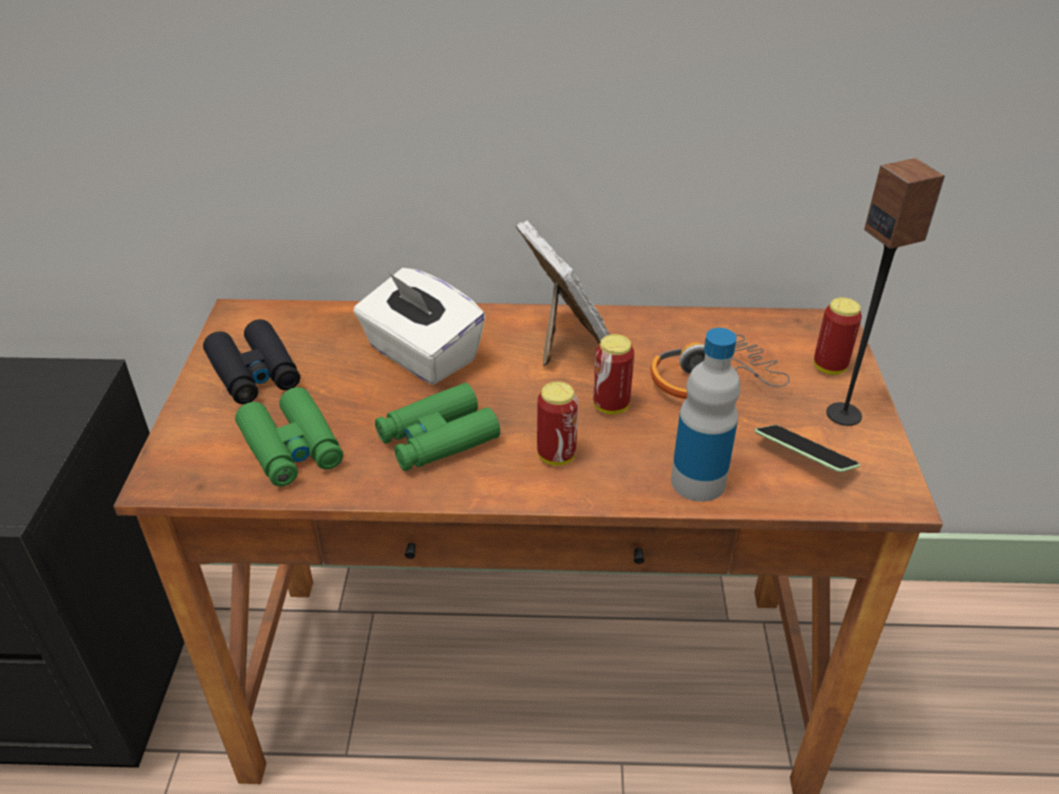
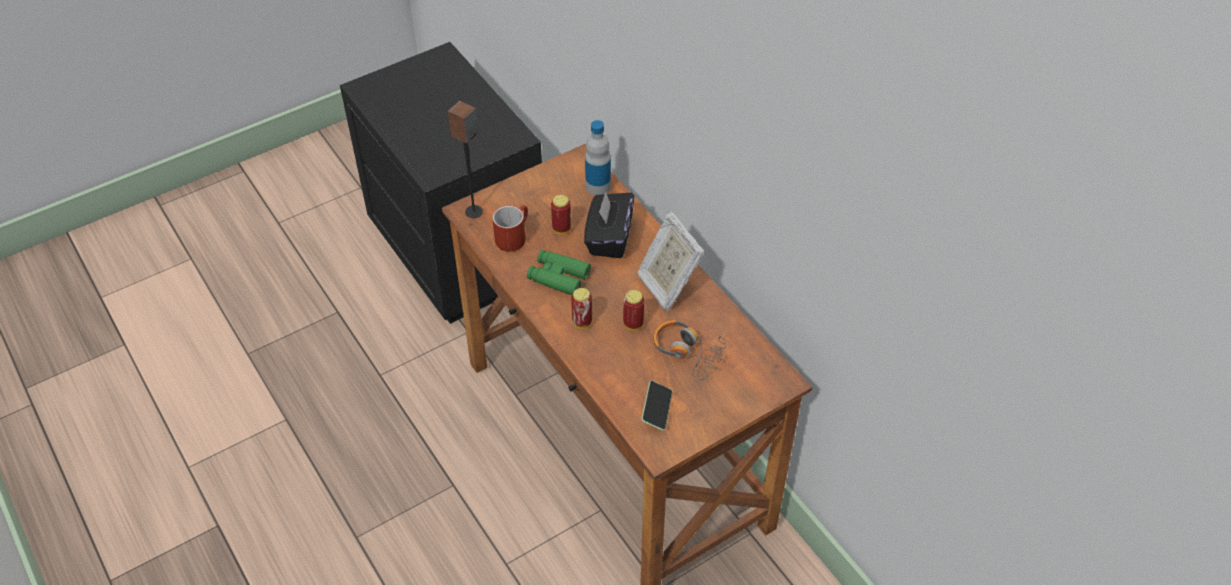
camera: 55 degrees right, 10 degrees up
black binoculars [203,319,300,404] -> none
green binoculars [235,387,343,486] -> red mug [492,205,528,252]
white tissue box [354,268,485,385] -> black tissue box [584,191,634,258]
picture frame [515,220,610,367] -> picture frame turned 120 degrees clockwise [637,211,705,311]
bottle [671,328,740,502] -> bottle moved to [585,120,611,195]
can [814,297,862,375] -> can moved to [551,195,571,234]
speaker [826,158,945,426] -> speaker moved to [448,101,483,218]

